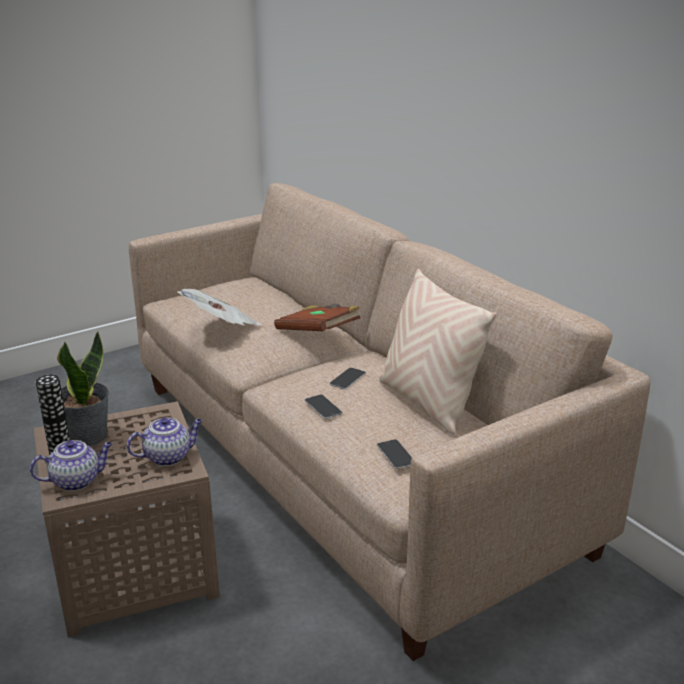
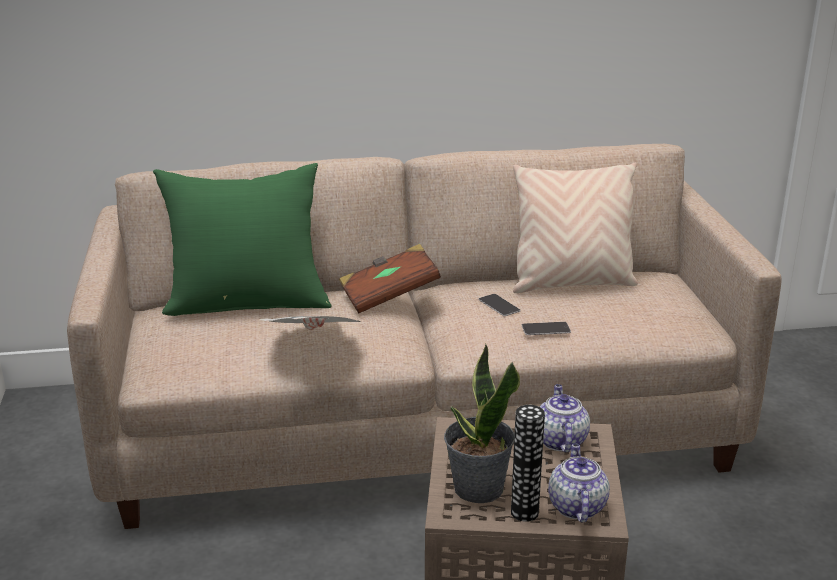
camera: 65 degrees left, 0 degrees up
phone [377,439,412,469] -> none
none -> green pillow [153,163,331,316]

